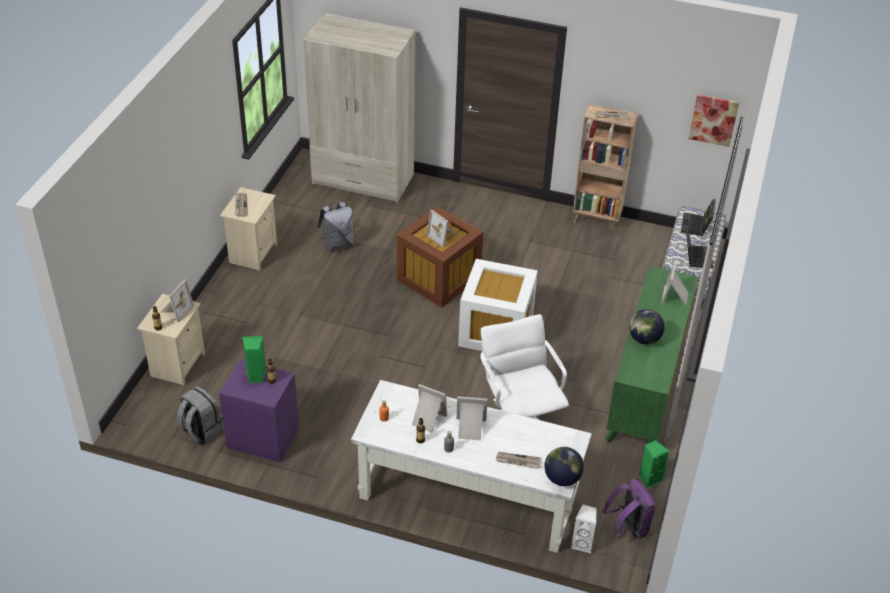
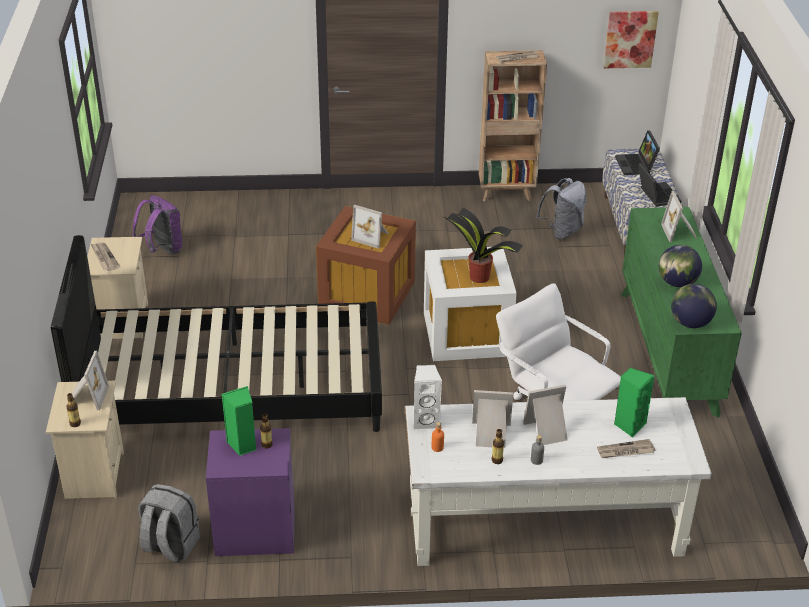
camera: 20 degrees left, 5 degrees down
beige wardrobe [303,13,415,203] -> none
grey backpack [317,202,353,251] -> grey backpack moved to [536,178,586,239]
globe [544,447,584,486] -> globe moved to [671,284,717,328]
white speaker [571,504,596,553] -> white speaker moved to [413,365,442,430]
purple backpack [603,479,656,539] -> purple backpack moved to [132,195,182,255]
green speaker [639,440,669,488] -> green speaker moved to [614,367,655,437]
none -> black bed [51,235,382,432]
none -> potted plant [442,208,523,283]

